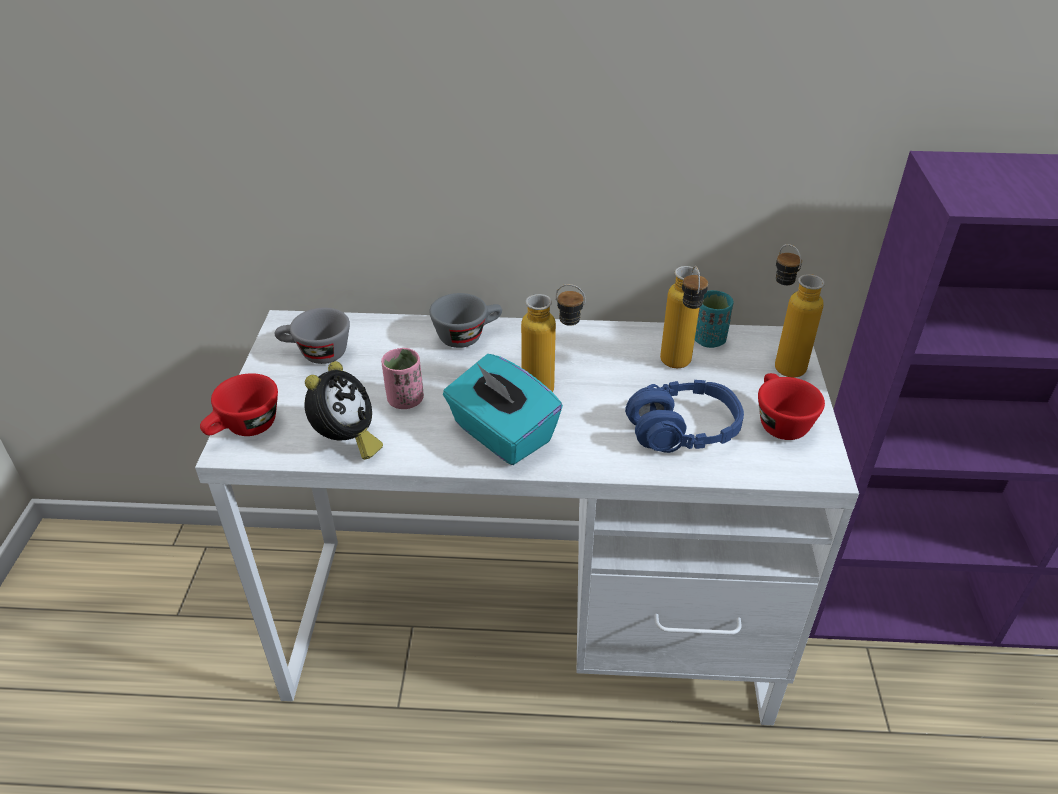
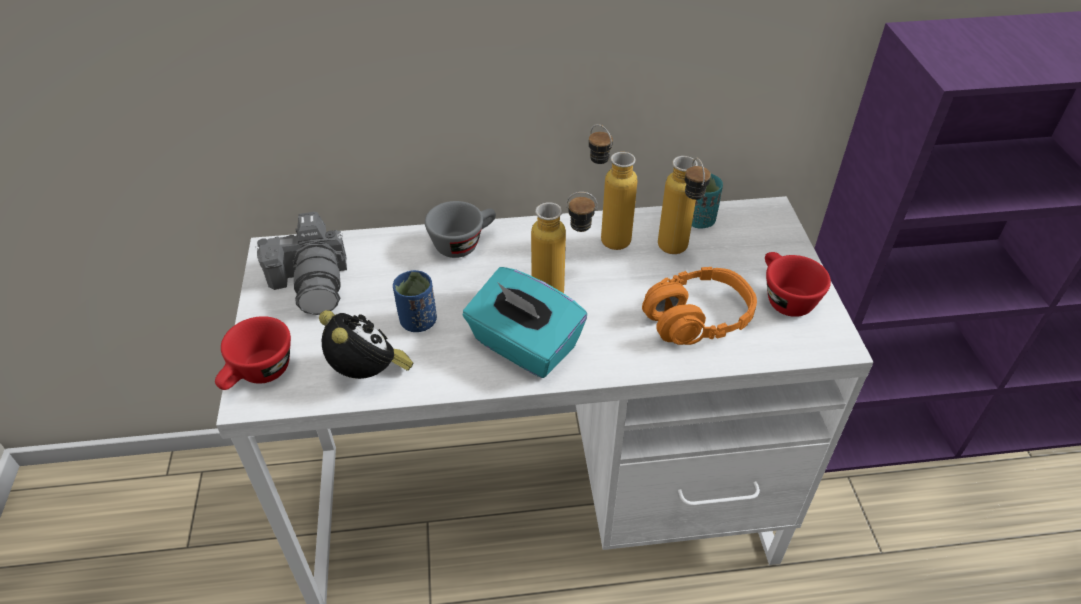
camera: 10 degrees left, 5 degrees up
grey cup [275,308,350,364] -> camera [255,212,347,315]
alarm clock [304,361,383,460] -> alarm clock turned 45 degrees counterclockwise [319,310,413,379]
pink cup [381,348,424,409] -> blue cup [393,270,437,332]
blue headphones [625,380,744,453] -> orange headphones [642,267,757,345]
bottle [775,244,825,378] -> bottle moved to [589,124,637,250]

